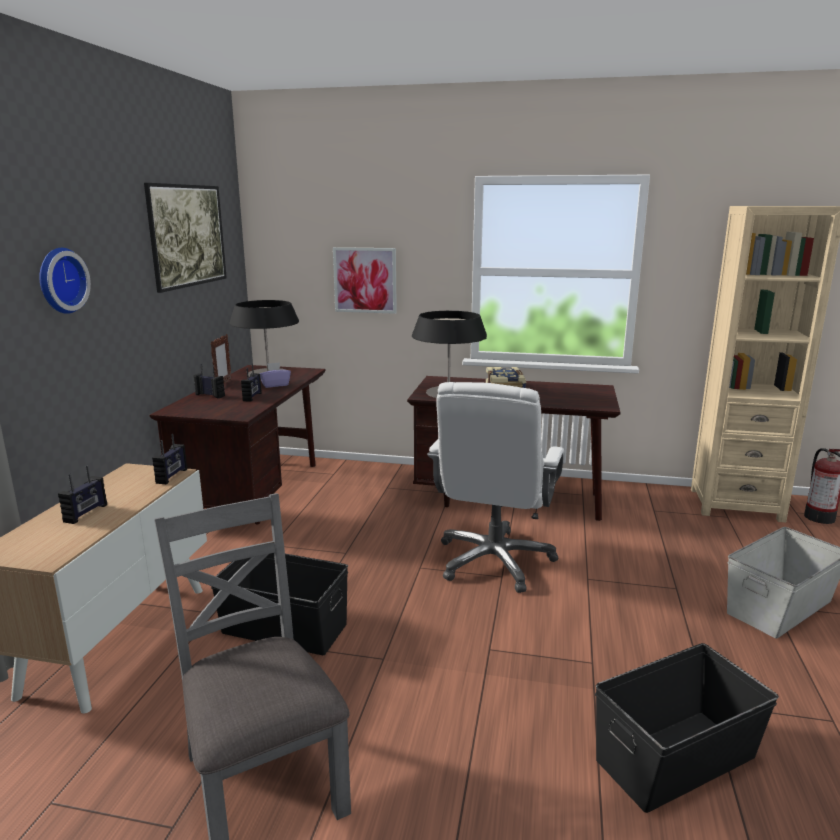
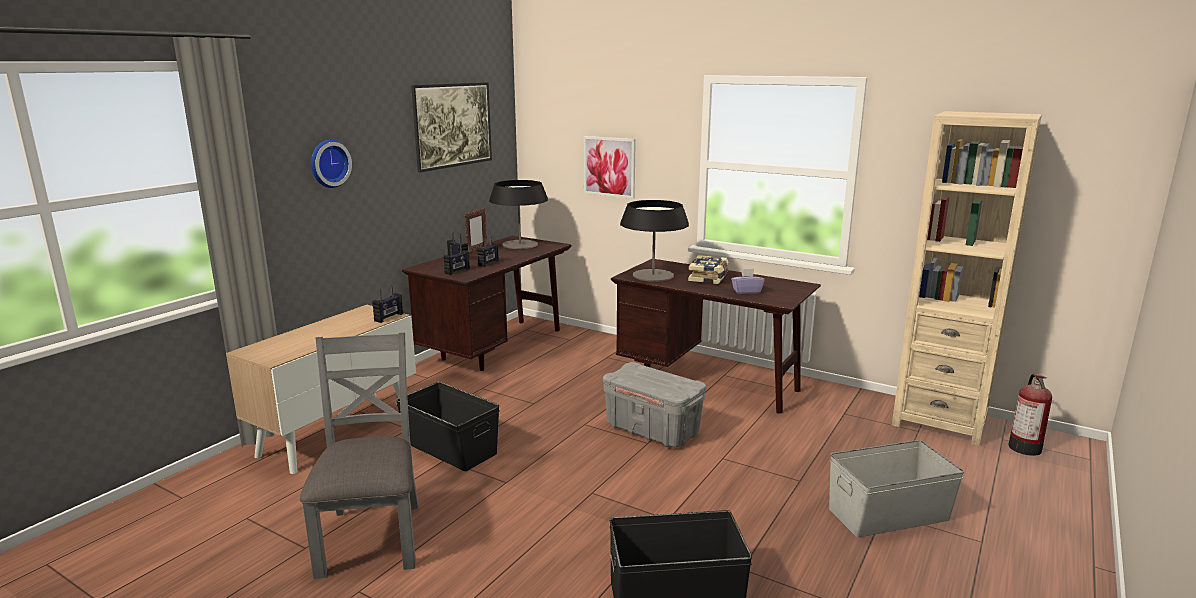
camera: 20 degrees right, 0 degrees up
radio [58,465,107,524] -> radio moved to [443,243,470,275]
purple tissue box [260,362,291,388] -> purple tissue box moved to [731,269,765,294]
white office chair [427,382,564,593] -> grey storage box [603,362,706,447]

